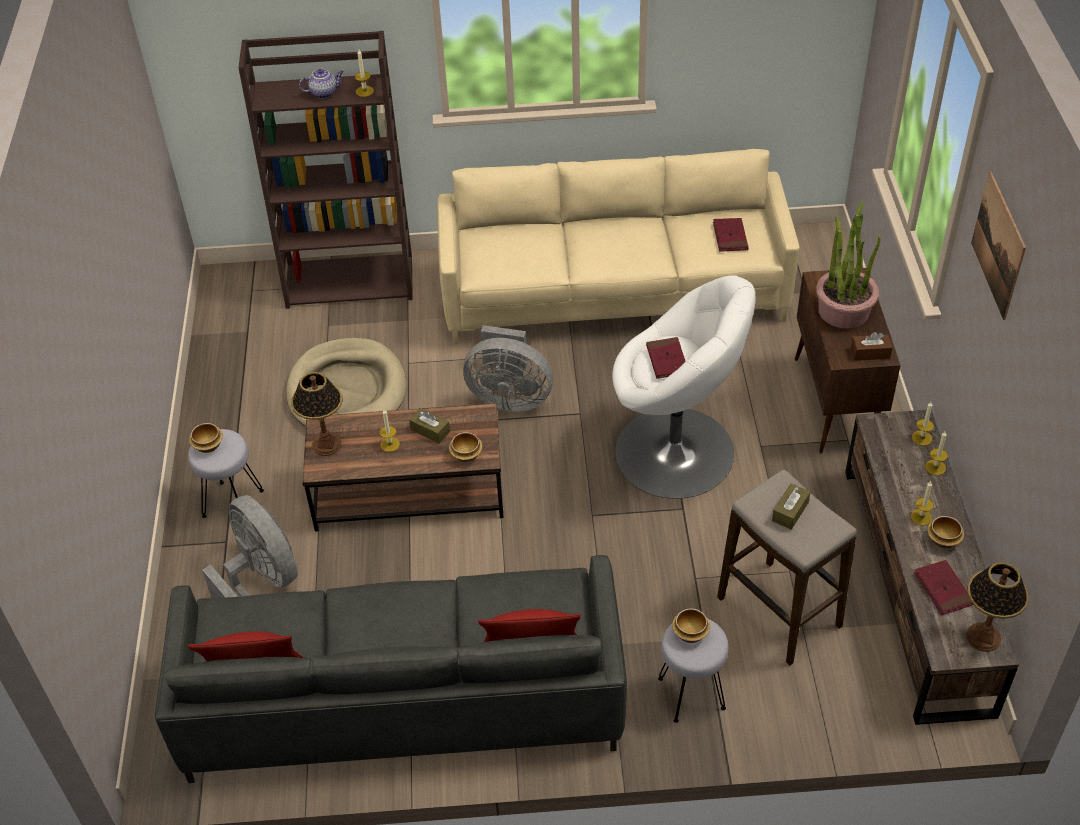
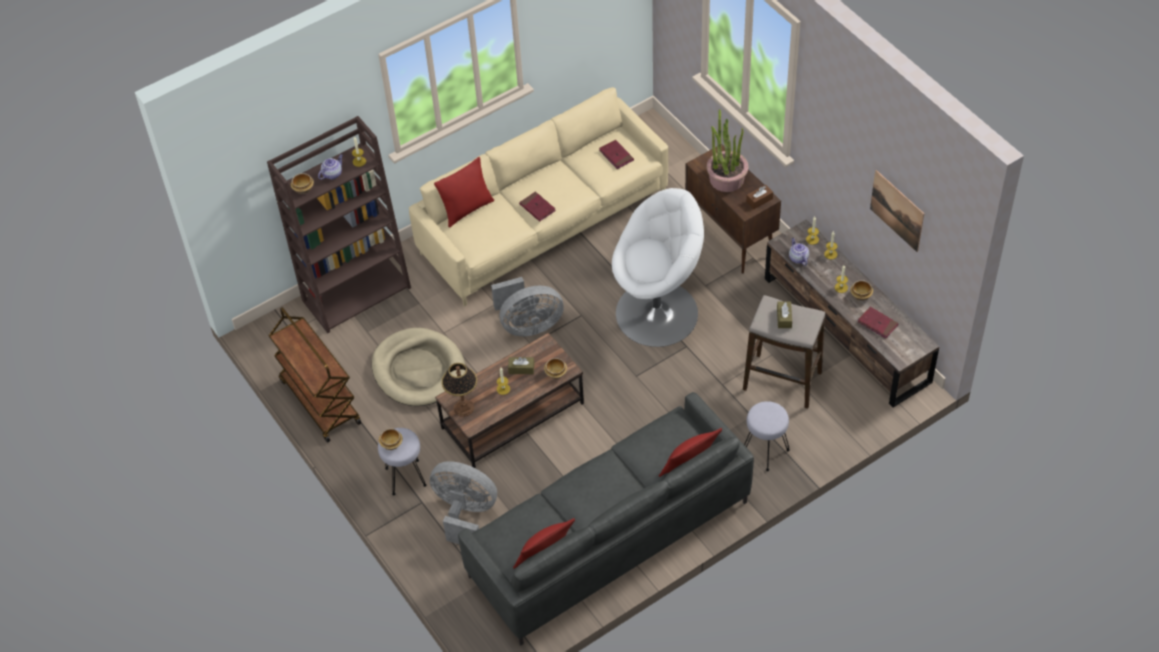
camera: 30 degrees left, 5 degrees up
red book [646,337,686,379] -> red book moved to [519,191,556,222]
bowl [672,609,710,643] -> bowl moved to [291,173,314,194]
table lamp [966,562,1029,652] -> none
picture [971,171,1026,320] -> picture moved to [870,170,924,252]
none -> brown cart [269,307,361,442]
none -> red pillow [434,157,494,227]
none -> teapot [789,238,809,266]

